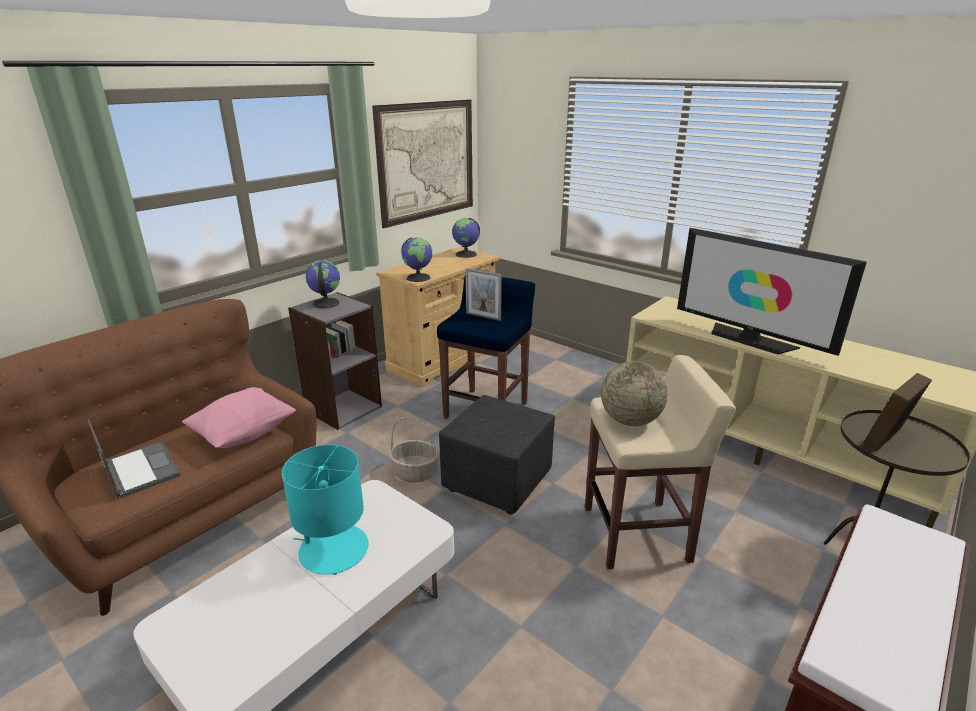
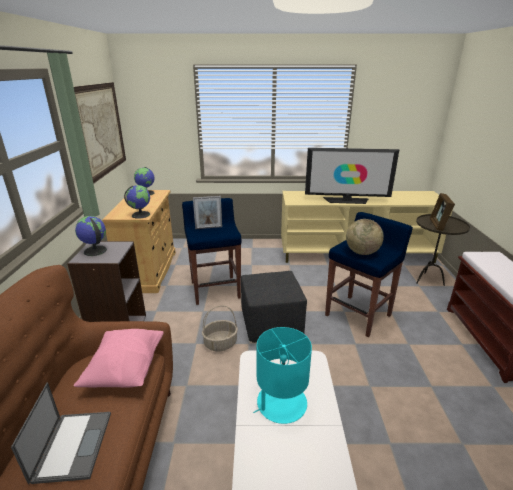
camera: 40 degrees left, 0 degrees up
laptop [88,420,181,499] -> laptop turned 75 degrees clockwise [11,382,111,484]
beige stool [585,355,736,569] -> blue stool [325,212,413,337]

